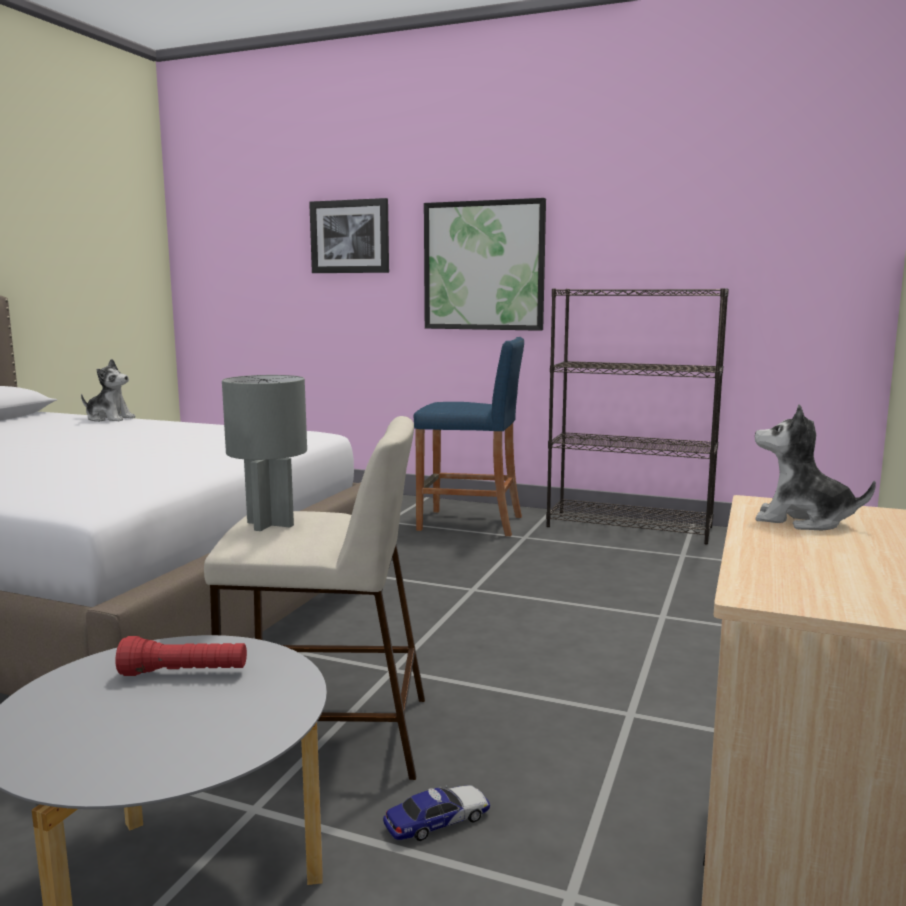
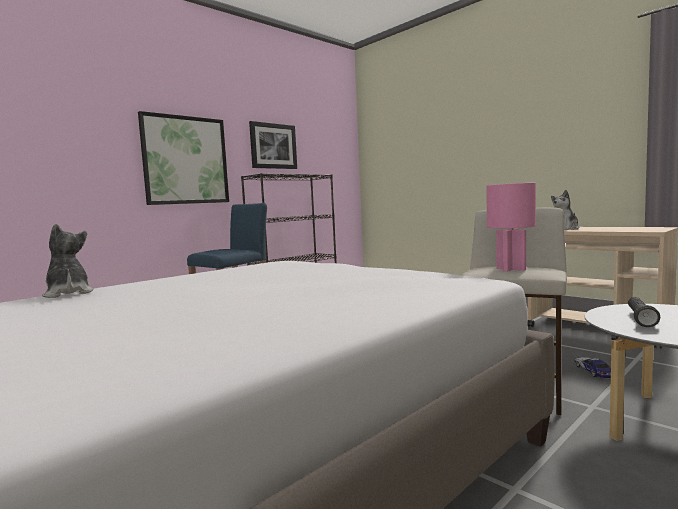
camera: 65 degrees left, 5 degrees down
plush toy [81,359,136,422] -> plush toy turned 75 degrees counterclockwise [42,224,93,298]
red flashlight [116,636,247,676] -> black flashlight [628,297,661,327]
grey table lamp [222,375,307,531] -> pink table lamp [486,183,536,272]
picture [309,198,389,273] -> picture moved to [249,121,297,169]

